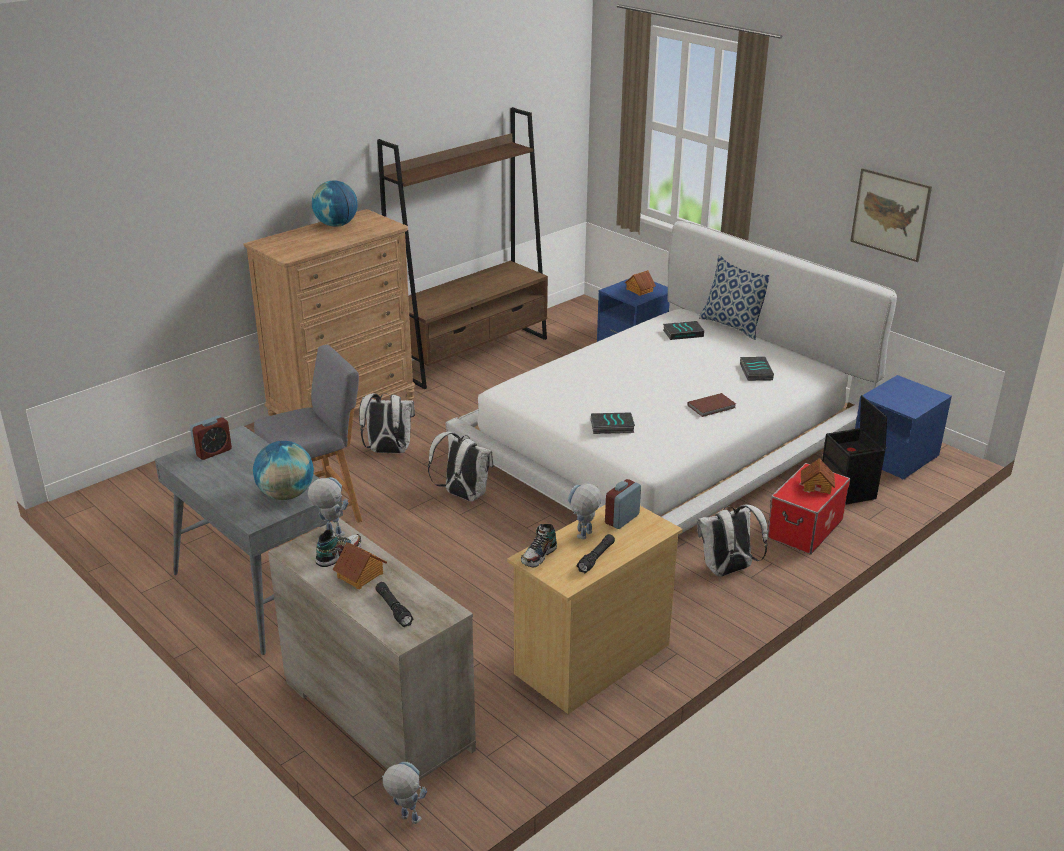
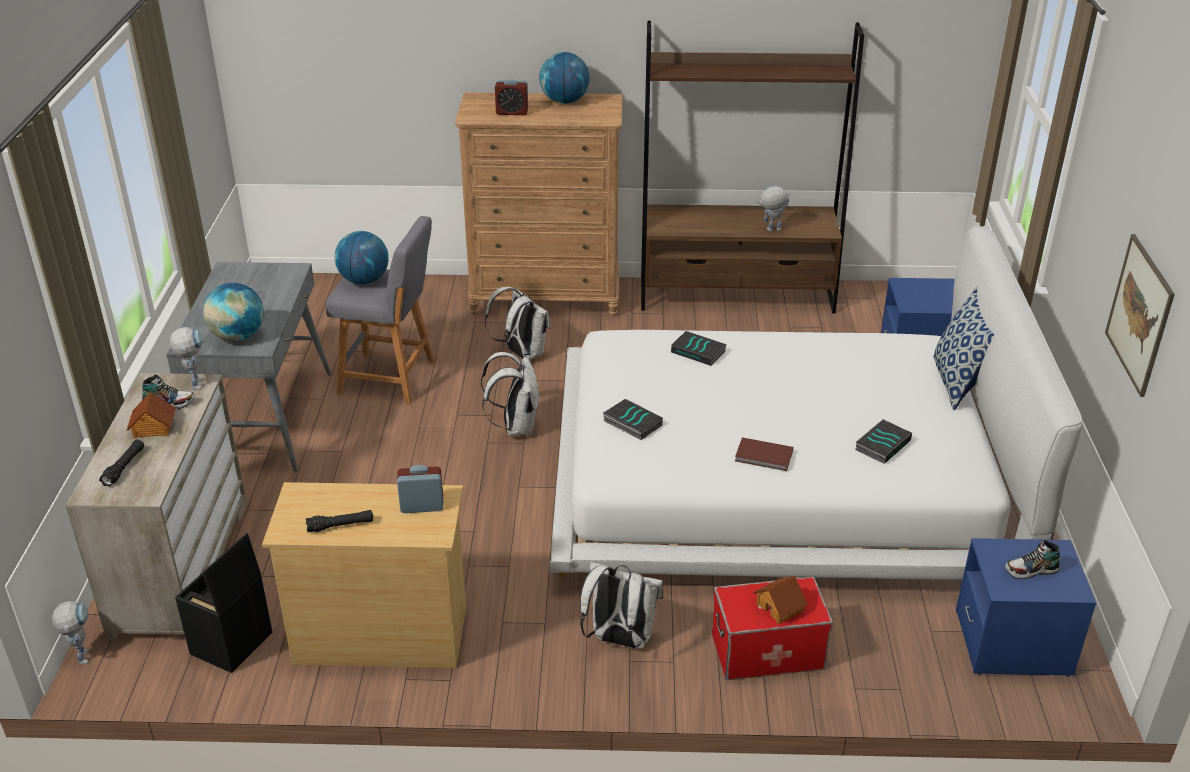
camera: 45 degrees right, 5 degrees up
alarm clock [190,415,232,460] -> alarm clock moved to [495,79,528,115]
shoe [521,524,557,567] -> shoe moved to [1005,540,1060,579]
toy robot [568,483,601,539] -> toy robot moved to [757,186,790,232]
toy house [625,270,656,296] -> none
book [663,321,704,340] -> book moved to [671,331,727,366]
black storage box [822,395,887,505] -> black storage box moved to [175,533,272,673]
none -> globe [335,231,388,284]

